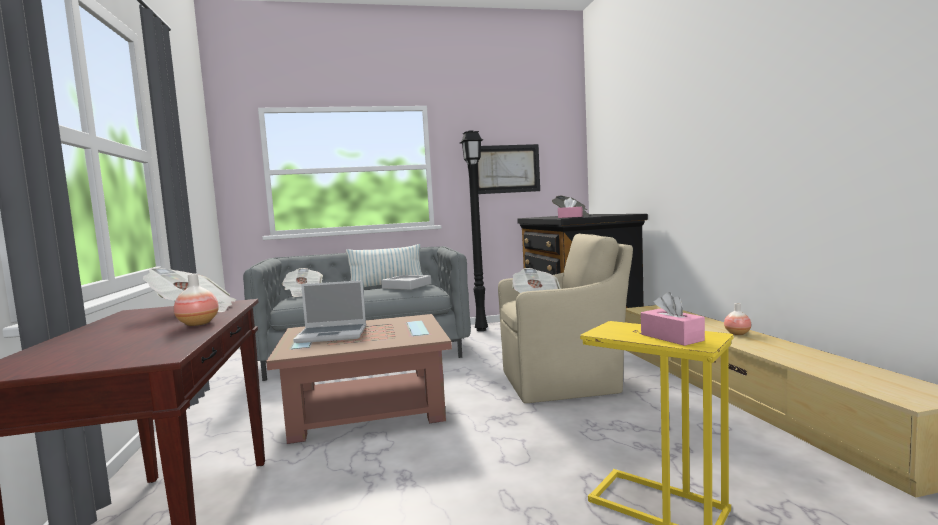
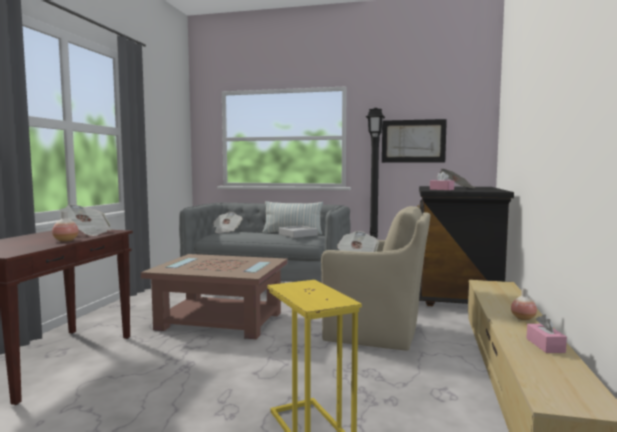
camera: 25 degrees right, 0 degrees up
laptop [293,280,366,343] -> none
pink tissue box [641,292,705,346] -> pink tissue box moved to [526,314,567,353]

